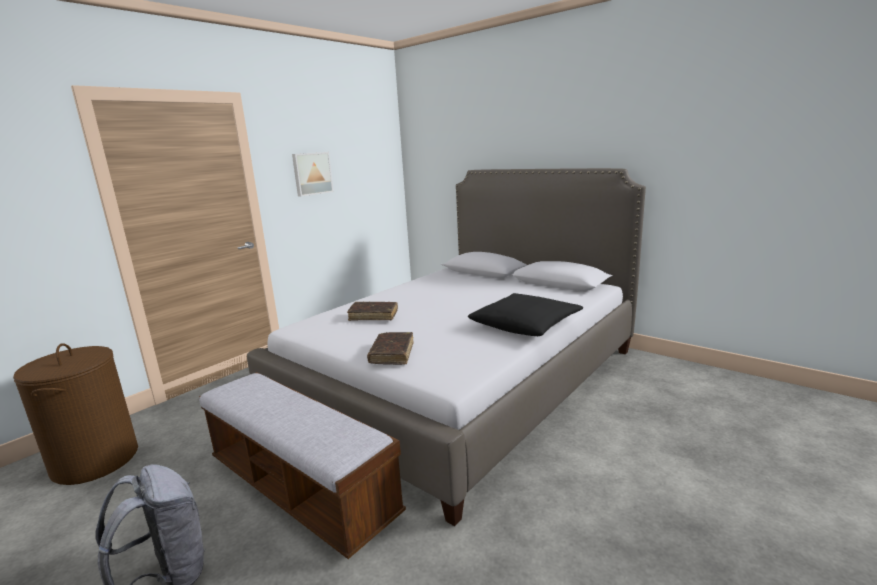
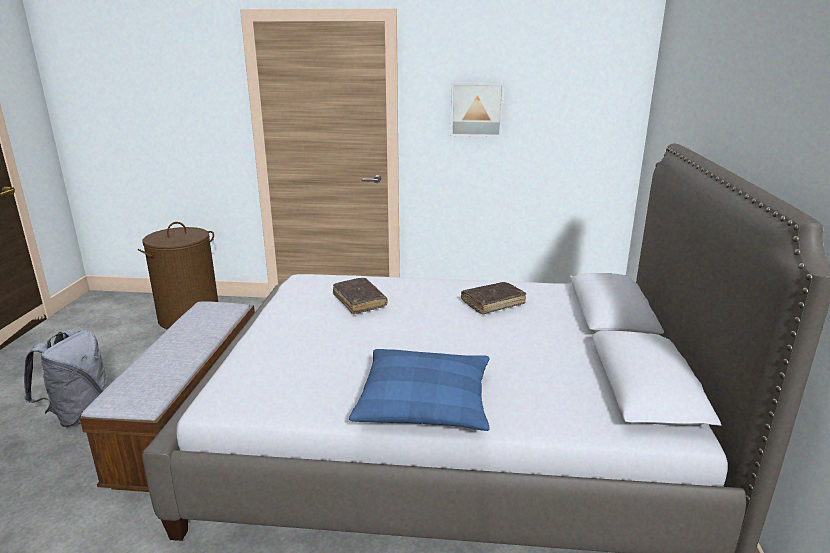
camera: 55 degrees right, 5 degrees up
brown book [367,332,414,365] -> brown book moved to [461,282,526,314]
black pillow [468,293,583,336] -> blue pillow [349,349,490,431]

